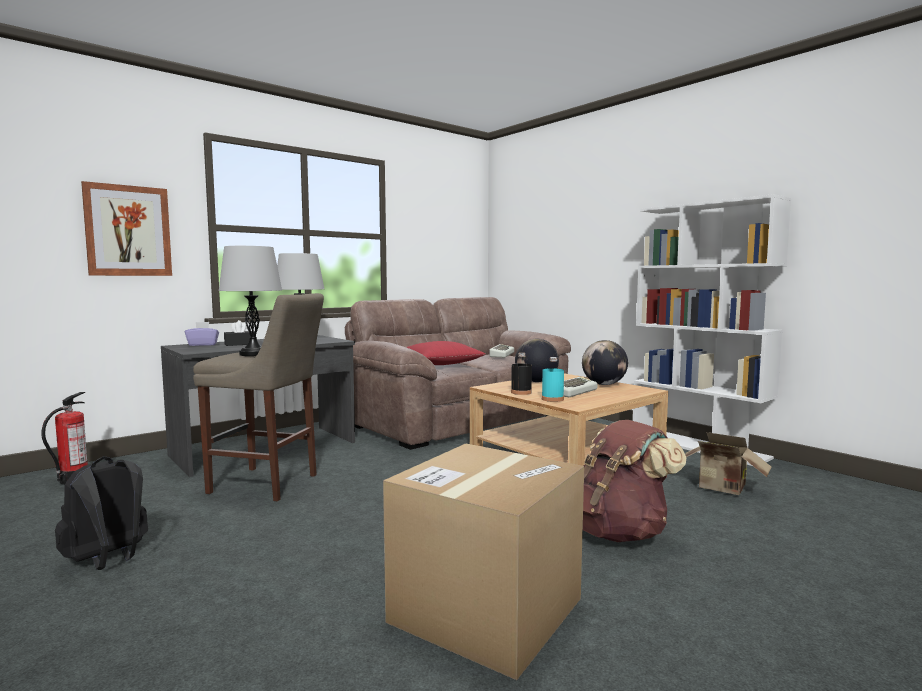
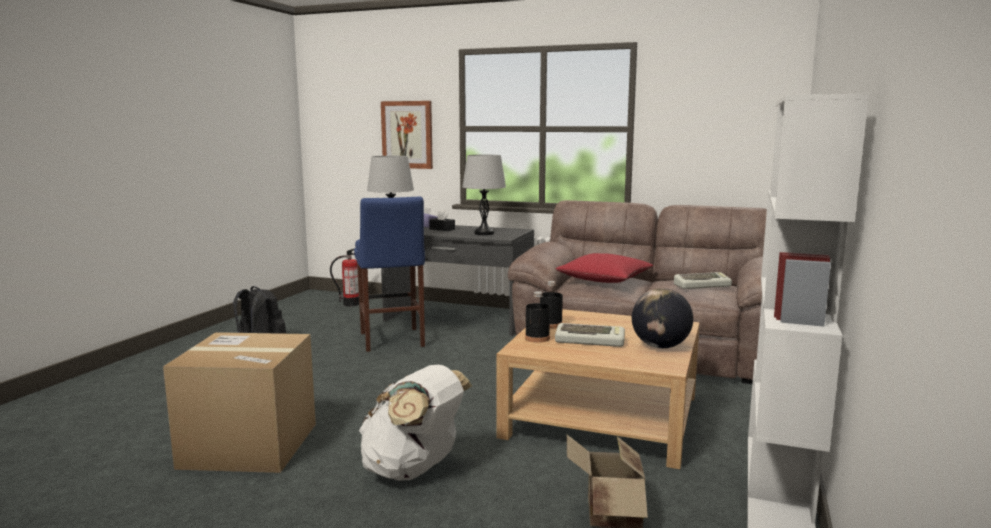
camera: 60 degrees right, 5 degrees up
beige stool [193,293,324,501] -> blue stool [354,197,425,352]
globe [515,339,559,382] -> none
turquoise bottle [542,357,564,402] -> black bottle [525,291,550,343]
brown backpack [583,420,686,542] -> white backpack [359,365,472,481]

